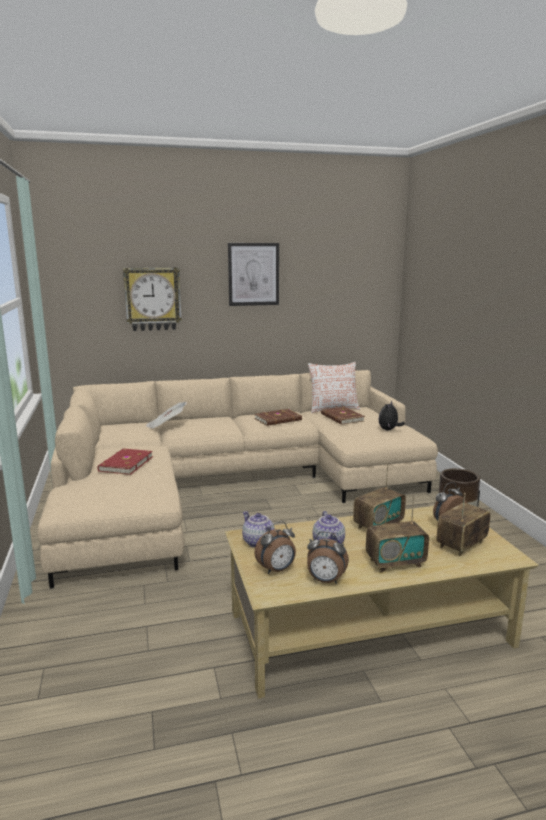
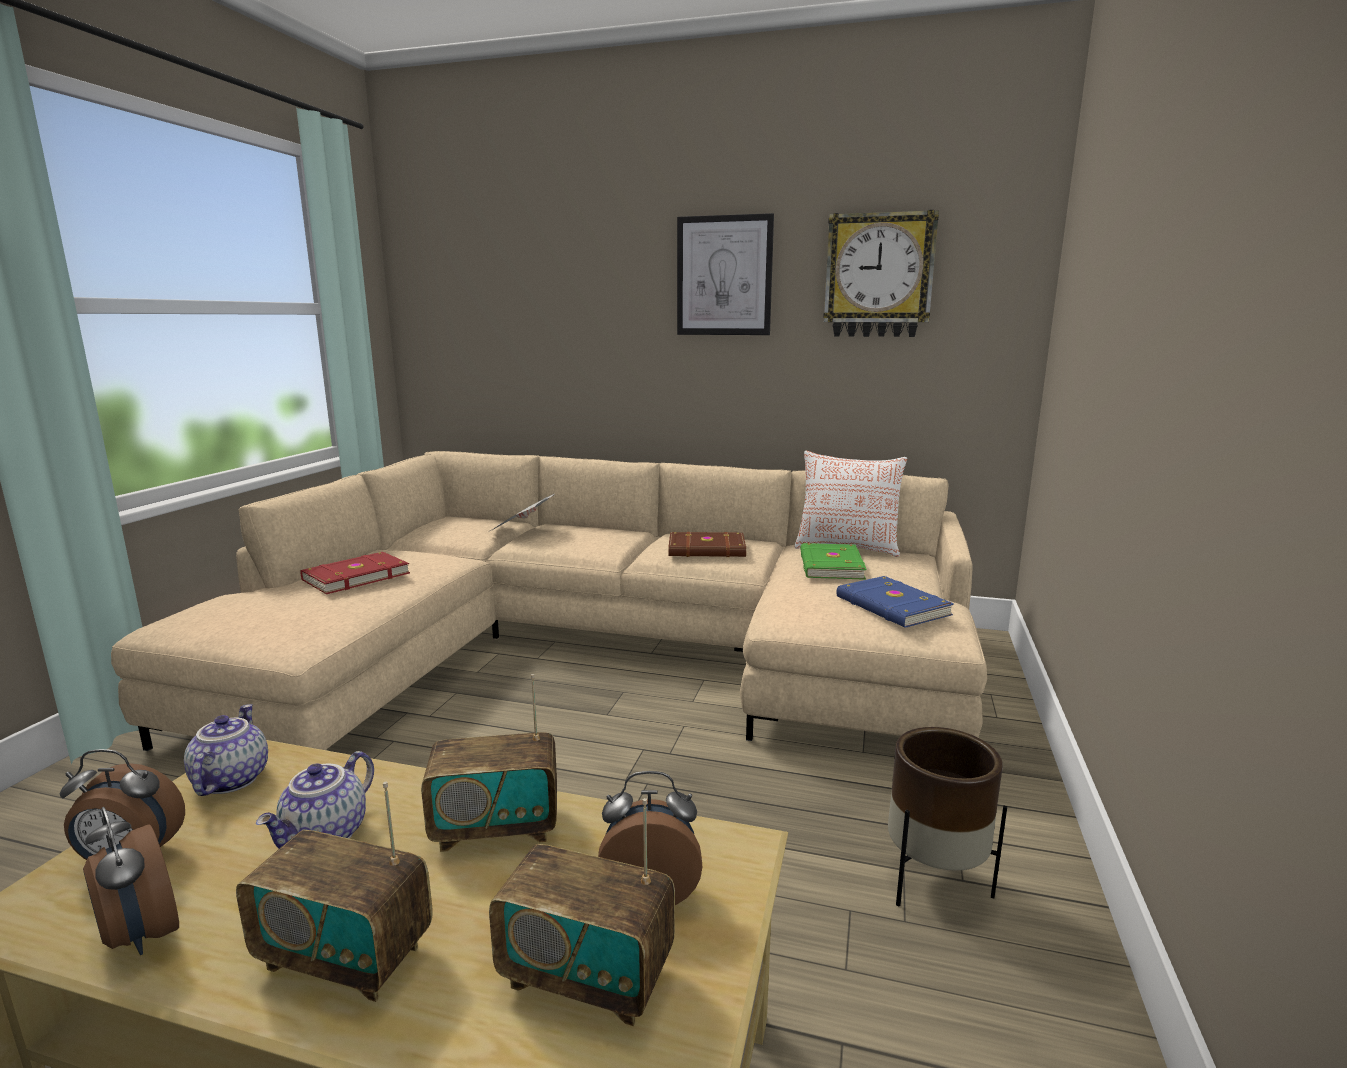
camera: 30 degrees right, 0 degrees up
wall clock [123,267,182,331] -> wall clock moved to [823,210,939,337]
brown book [321,407,365,425] -> green book [800,543,867,580]
plush toy [378,400,405,430] -> blue book [836,576,954,628]
radio [436,493,490,556] -> radio turned 150 degrees counterclockwise [489,798,675,1026]

